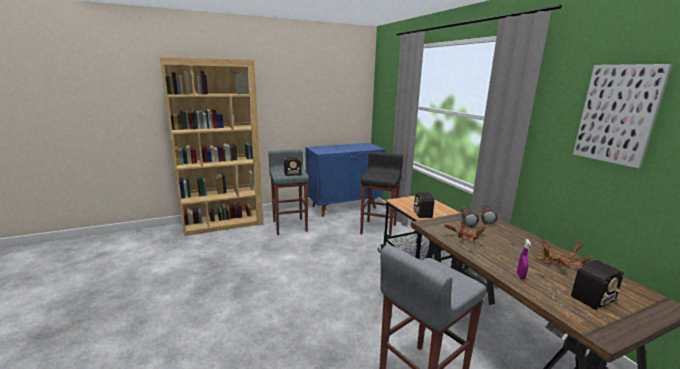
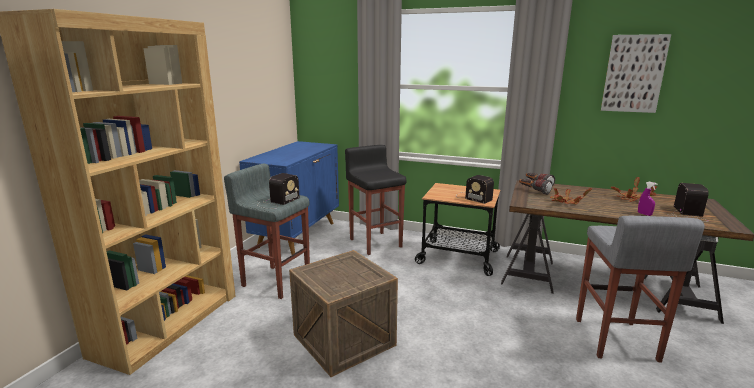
camera: 45 degrees left, 0 degrees up
none -> crate [289,250,398,377]

